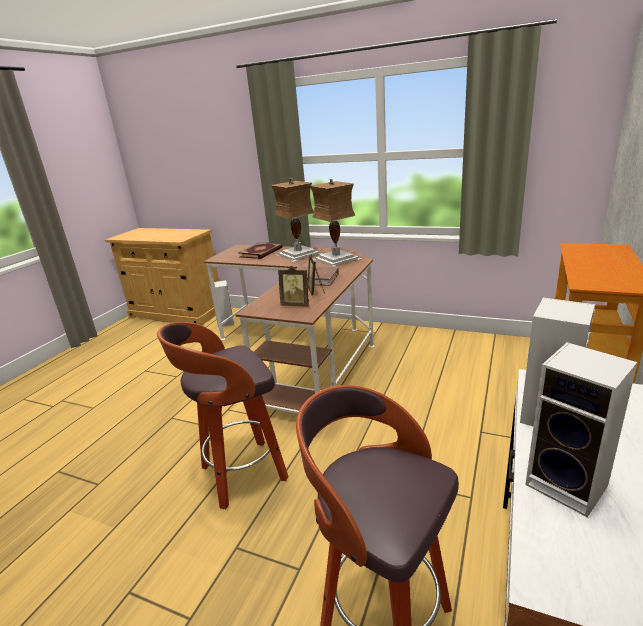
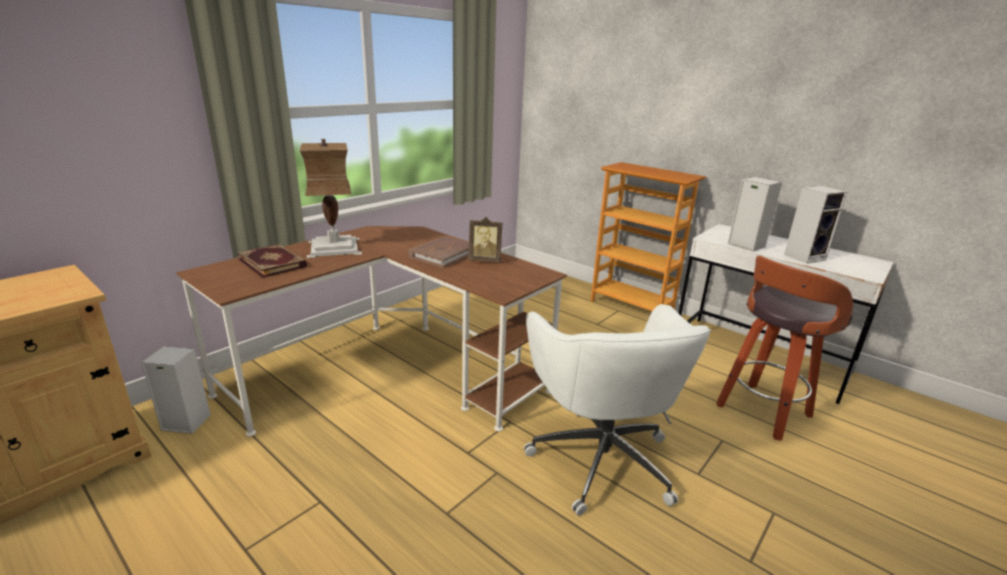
camera: 75 degrees left, 0 degrees up
stool [157,322,288,509] -> white office chair [524,304,712,516]
picture frame [278,266,309,307] -> none
table lamp [310,179,362,267] -> none

